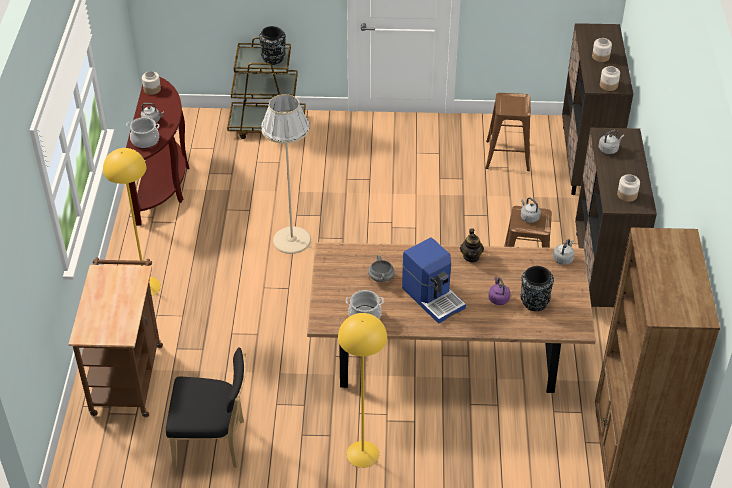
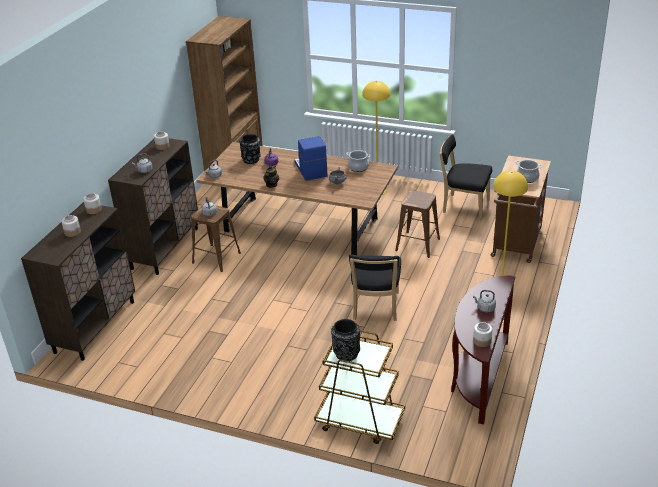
camera: 160 degrees left, 10 degrees down
cooking pot [126,117,160,148] -> cooking pot moved to [516,160,542,183]
beige floor lamp [261,94,311,254] -> black chair [349,255,401,321]
brown stool [486,93,531,171] -> brown stool moved to [395,190,440,258]

